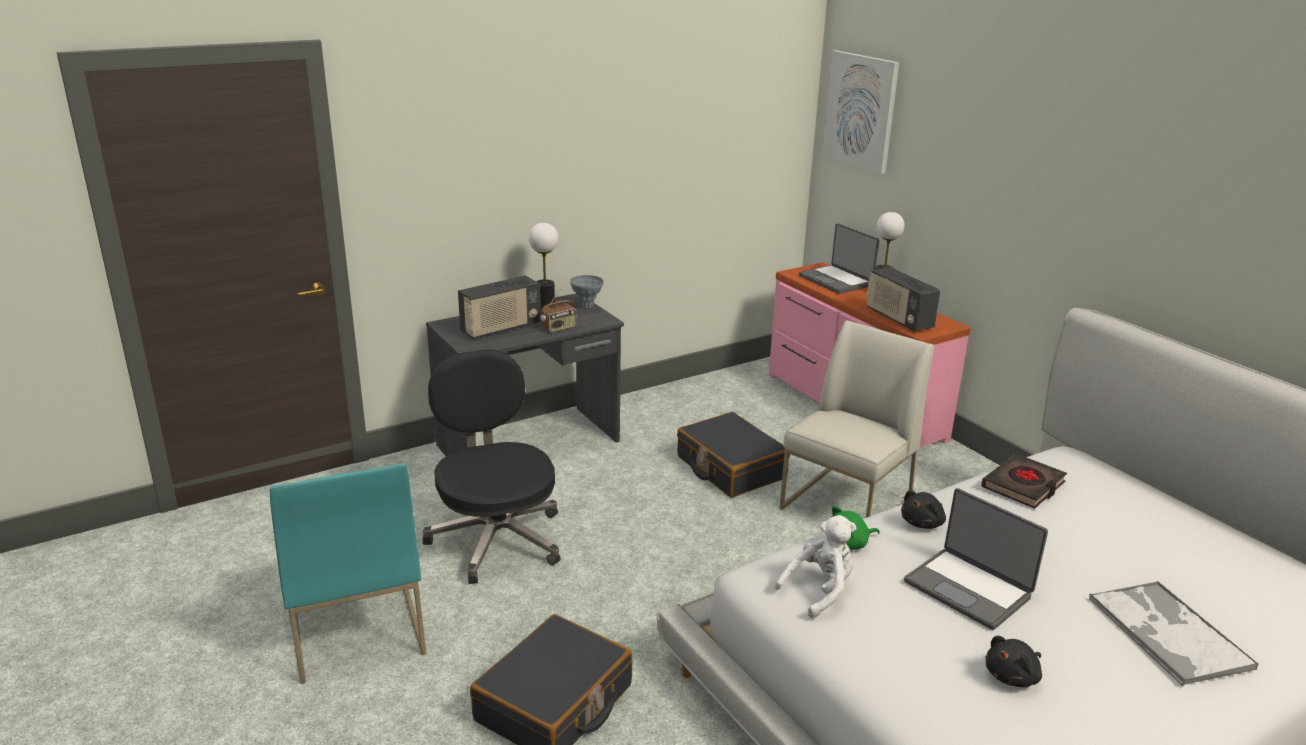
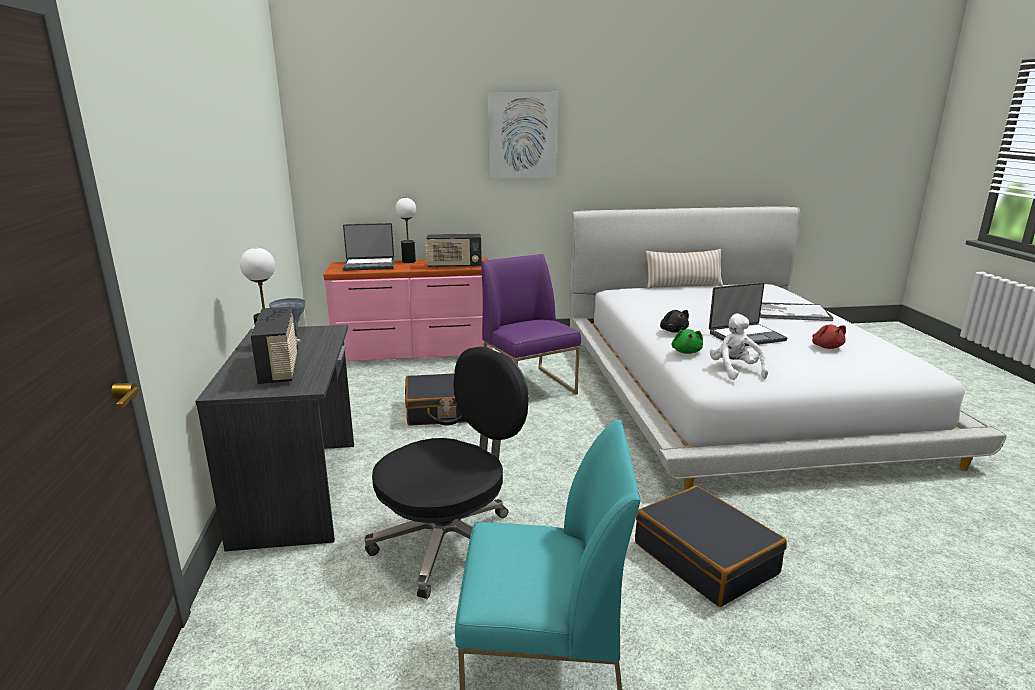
camera: 65 degrees left, 5 degrees down
black office chair [423,349,561,584] -> black office chair turned 135 degrees clockwise [364,347,529,599]
radio [540,290,577,332] -> none
white chair [780,320,934,518] -> purple chair [481,254,581,395]
picture [822,50,899,174] -> picture moved to [488,92,558,178]
black book [981,454,1067,509] -> none
black plush toy [986,636,1042,687] -> red plush toy [812,325,846,349]
none -> beige pillow [645,249,723,289]

